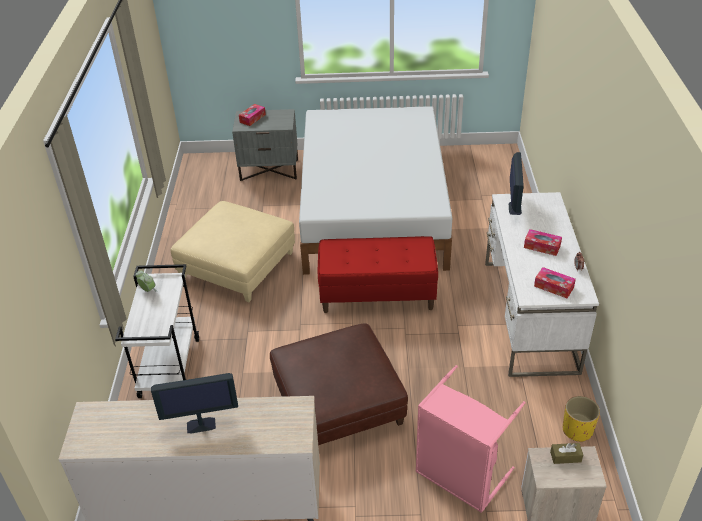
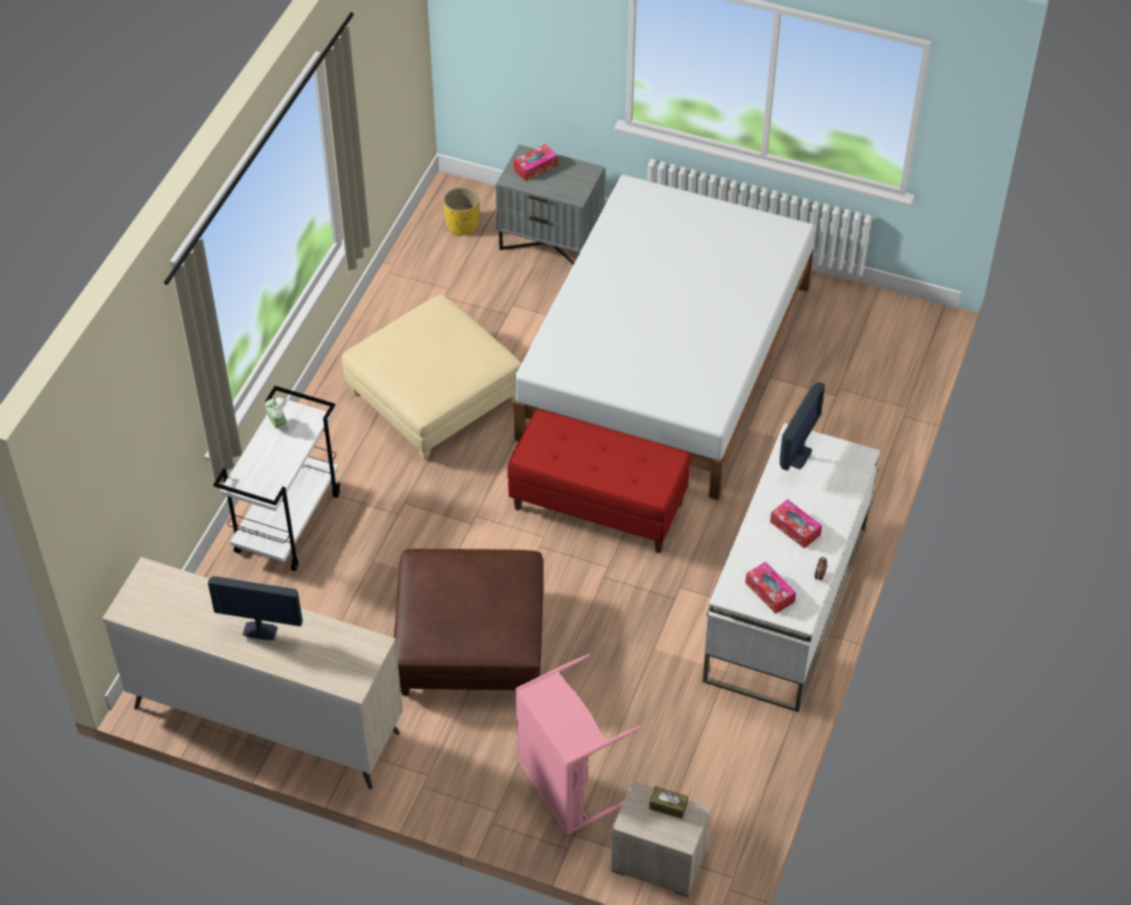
camera: 20 degrees right, 10 degrees up
yellow planter [563,396,600,442] -> yellow planter moved to [443,187,479,236]

